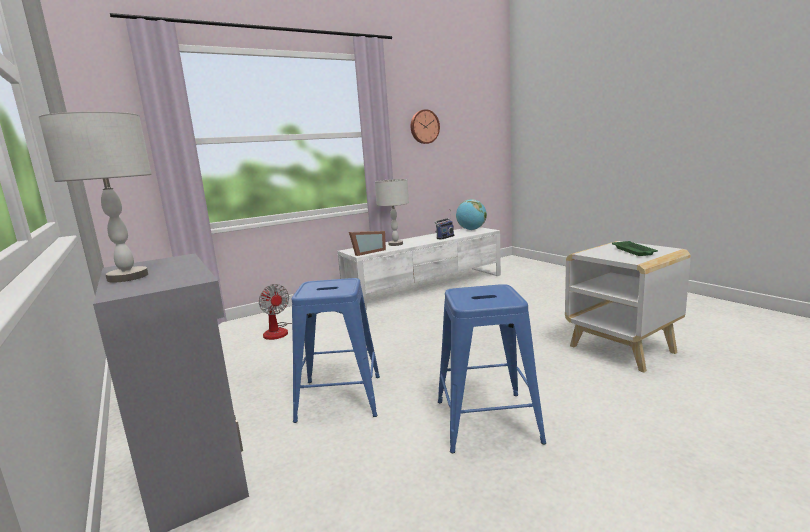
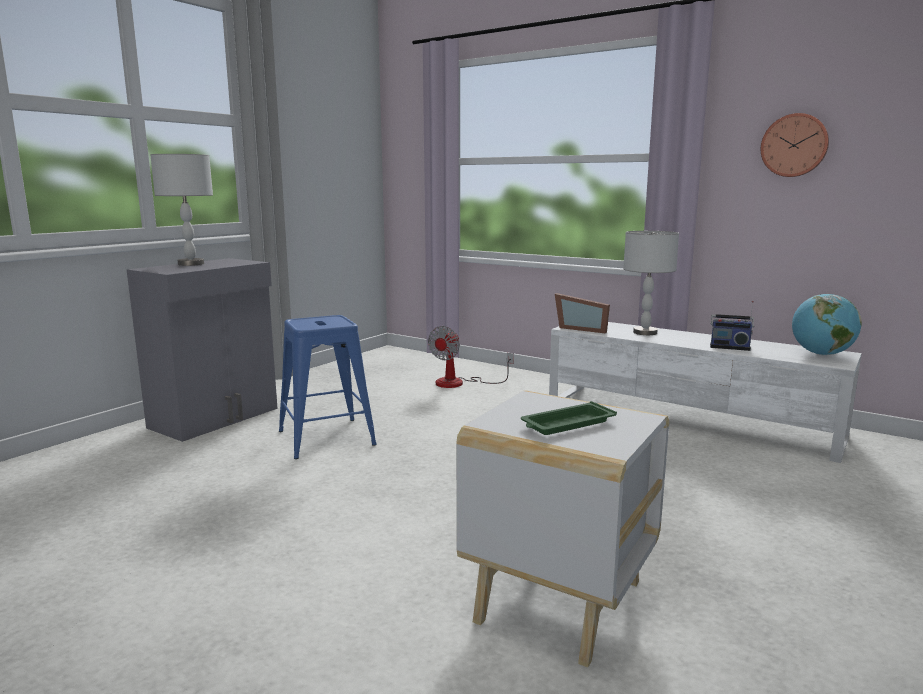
camera: 65 degrees right, 0 degrees up
blue stool [438,284,546,453] -> none

